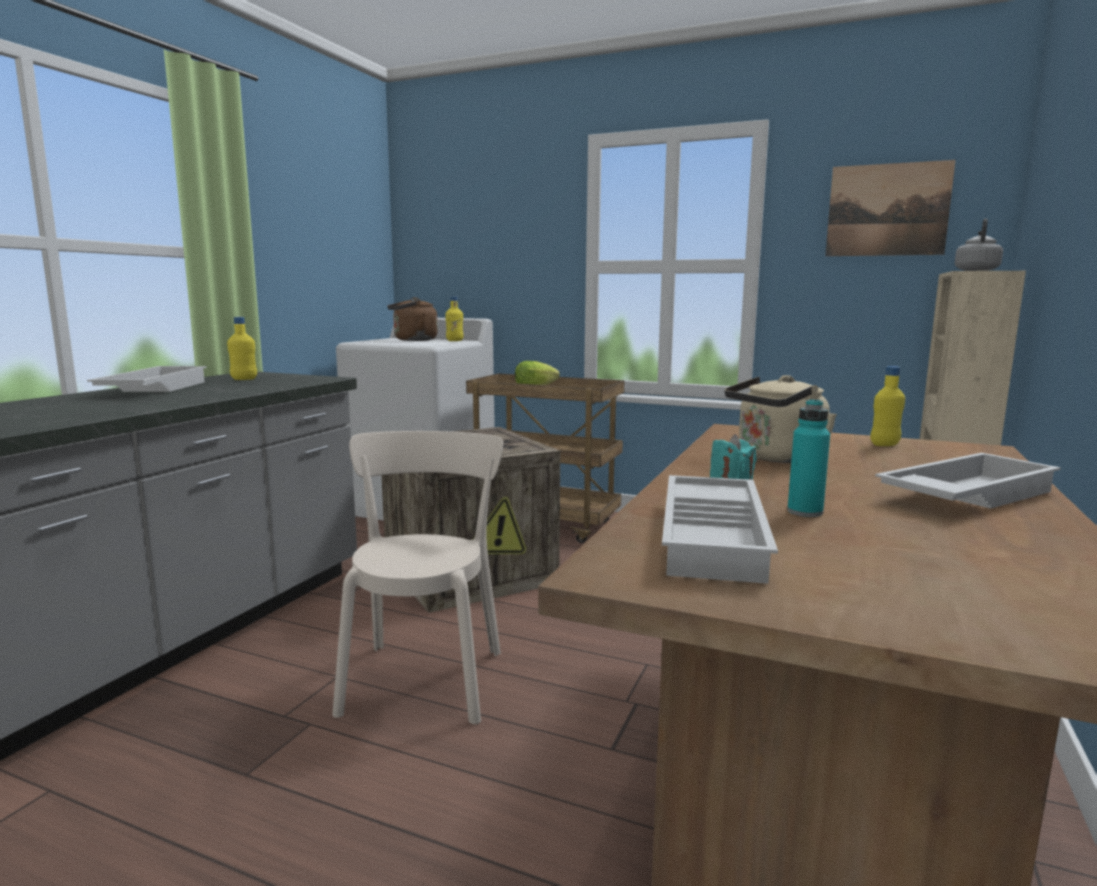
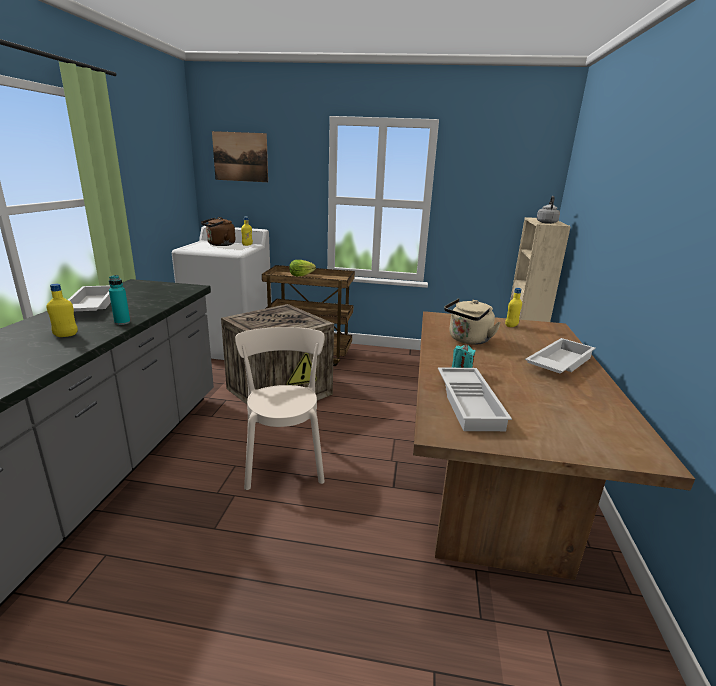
camera: 15 degrees left, 10 degrees up
yellow bottle [227,317,257,380] -> yellow bottle moved to [46,284,78,337]
turquoise bottle [787,399,830,517] -> turquoise bottle moved to [109,275,130,325]
picture [825,160,956,256] -> picture moved to [212,131,268,182]

